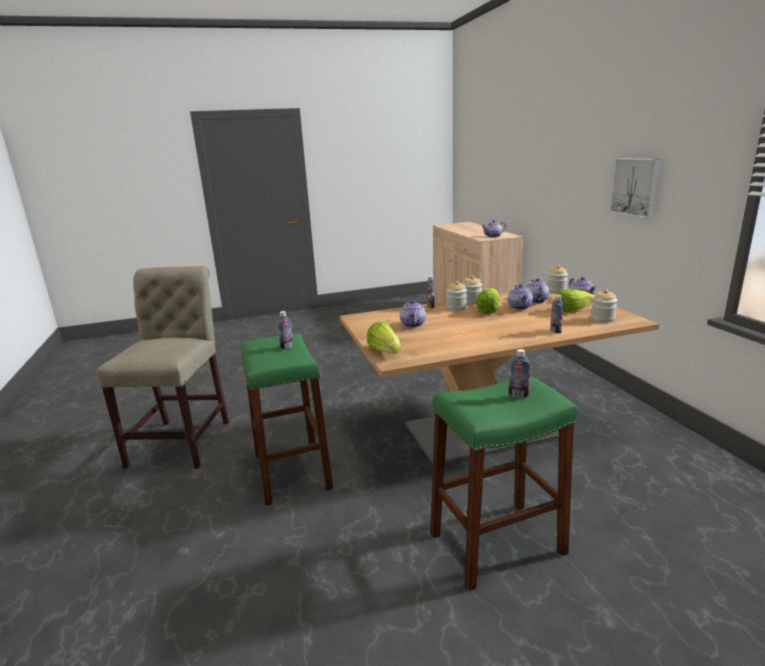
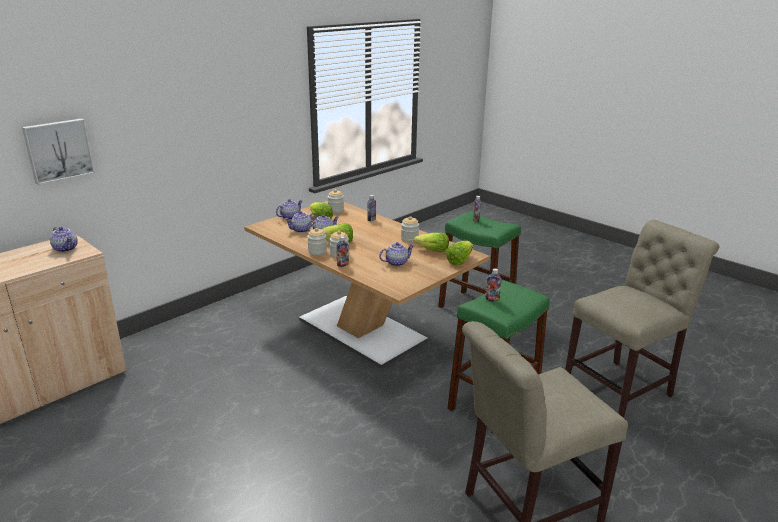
camera: 120 degrees left, 5 degrees up
jar [547,265,568,293] -> jar moved to [401,216,419,243]
picture [609,158,661,219] -> picture moved to [22,118,95,185]
none -> lettuce [414,232,449,252]
none -> beige chair [565,220,719,418]

